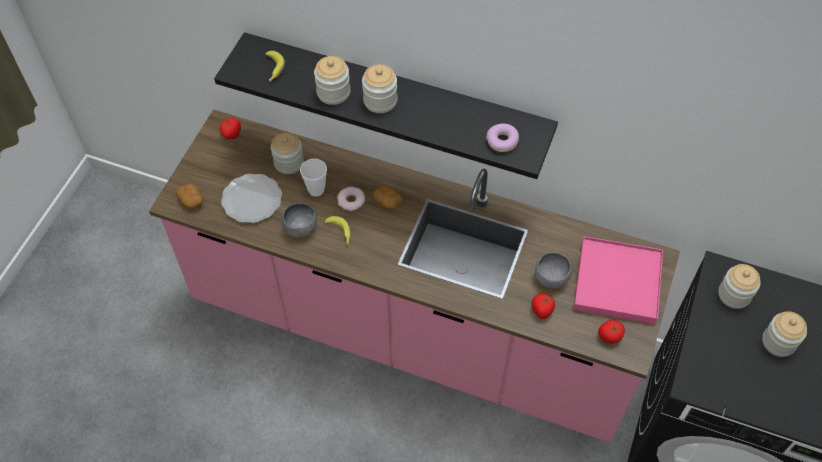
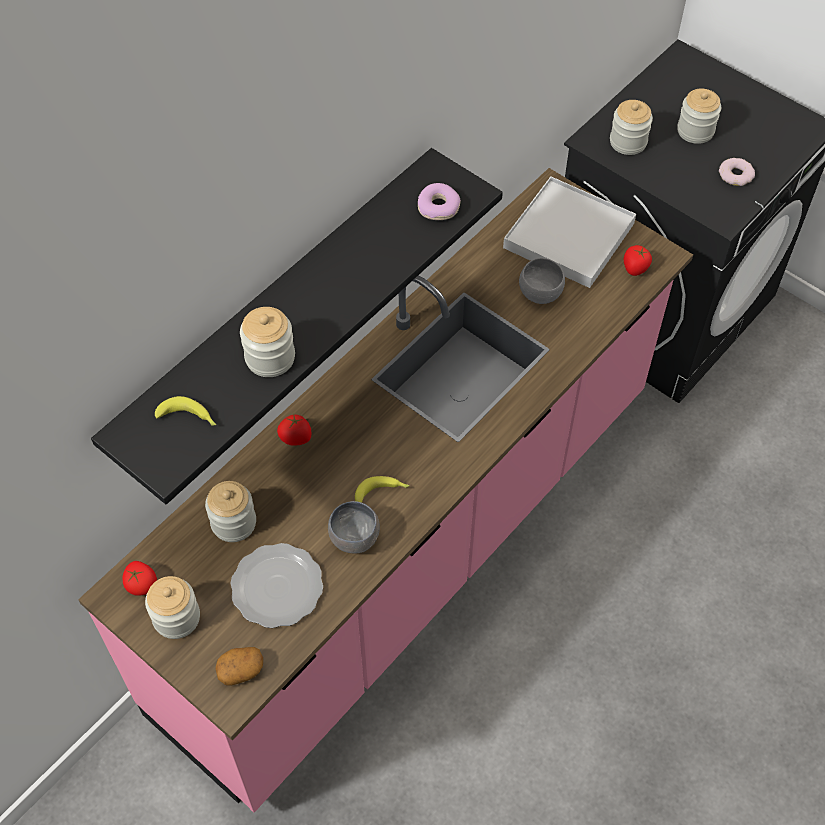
camera: 70 degrees left, 0 degrees up
cup [300,159,327,197] -> none
donut [337,187,365,211] -> donut moved to [719,158,755,186]
jar [362,64,397,113] -> jar moved to [145,576,200,639]
potato [373,186,403,209] -> none
tomato [532,293,555,319] -> tomato moved to [277,413,311,446]
pink tray [573,236,663,325] -> white tray [503,176,636,288]

